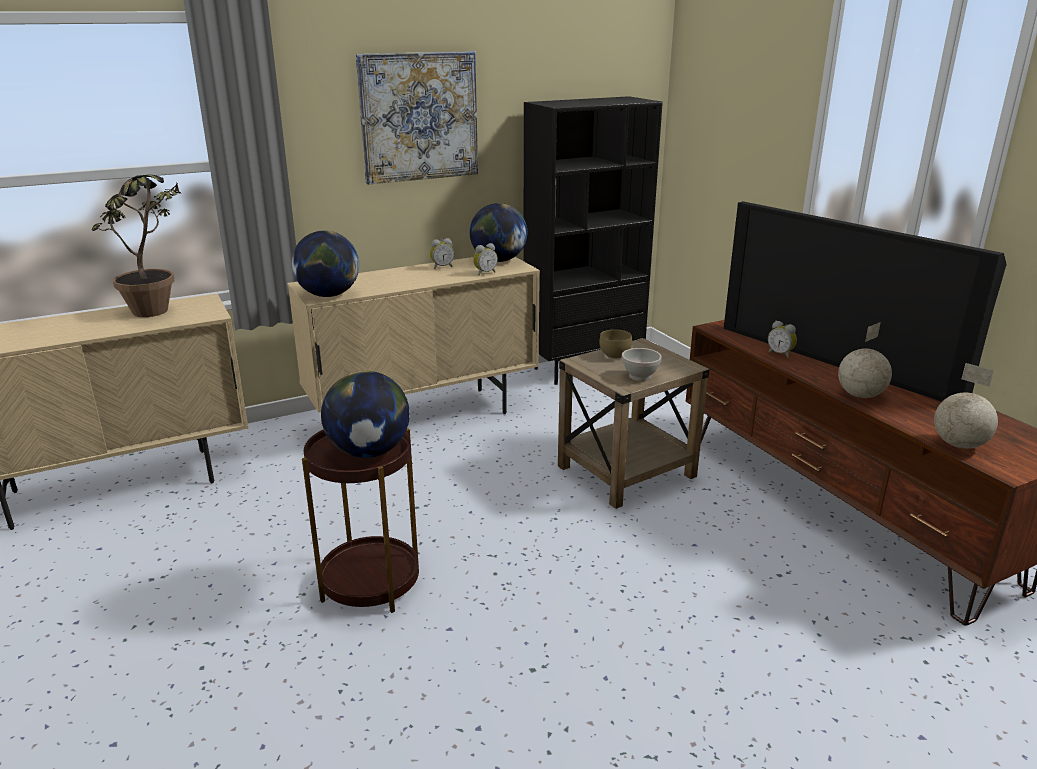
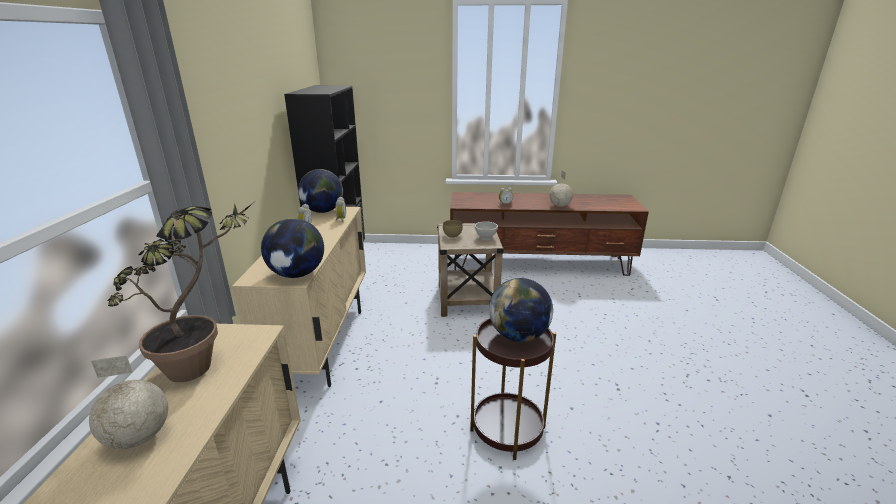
camera: 60 degrees left, 0 degrees up
picture [356,51,478,185] -> none
television [724,201,1007,402] -> none
globe [934,363,998,449] -> globe moved to [89,355,168,449]

